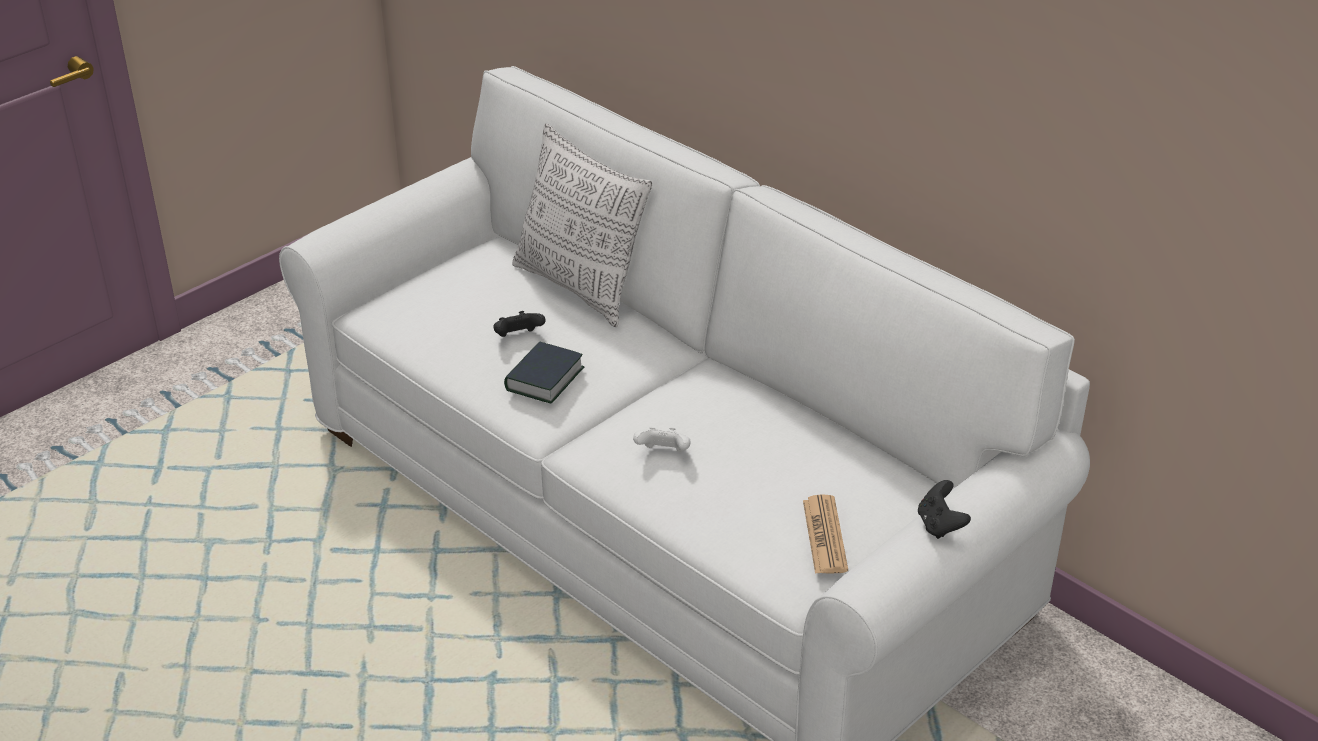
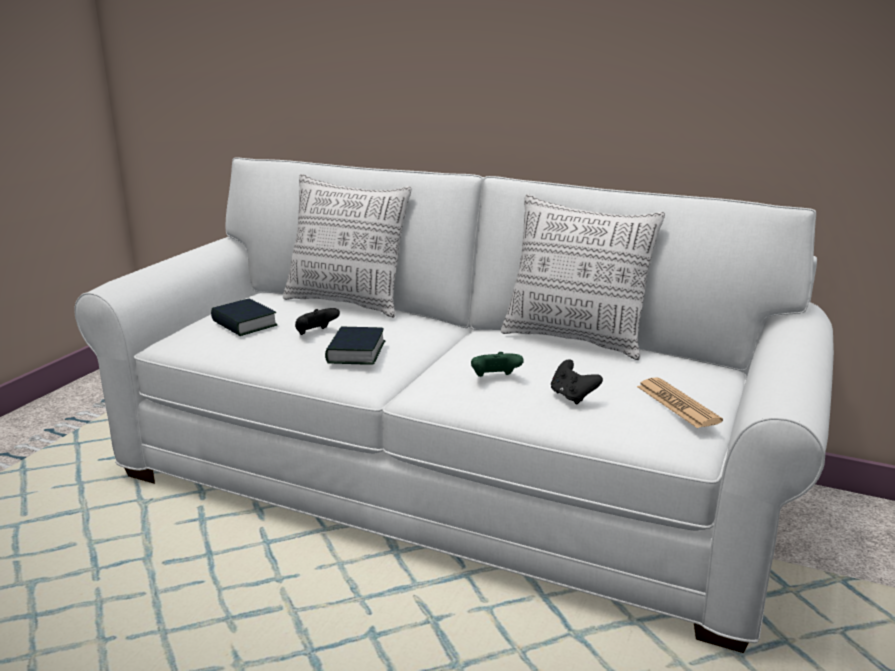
camera: 20 degrees left, 15 degrees down
white game controller [633,427,691,452] -> green game controller [471,352,524,377]
black game controller [918,480,971,539] -> black game controller moved to [551,359,603,404]
none -> book [211,299,278,336]
none -> pillow [501,194,665,360]

